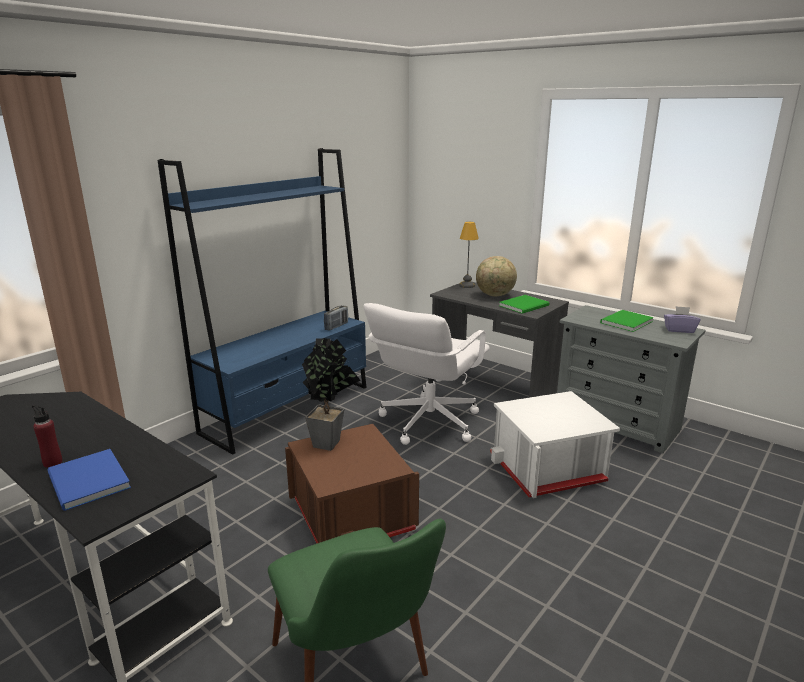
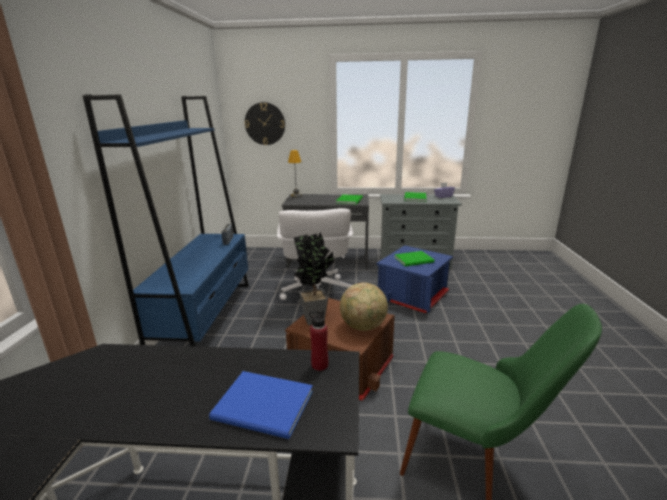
camera: 35 degrees left, 0 degrees up
red bottle [32,405,63,468] -> red bottle moved to [309,310,328,371]
globe [476,256,517,296] -> globe moved to [340,283,388,331]
white storage box [490,391,620,498] -> blue storage box [377,245,453,313]
none -> wall clock [245,102,285,145]
none -> green book [394,251,434,267]

